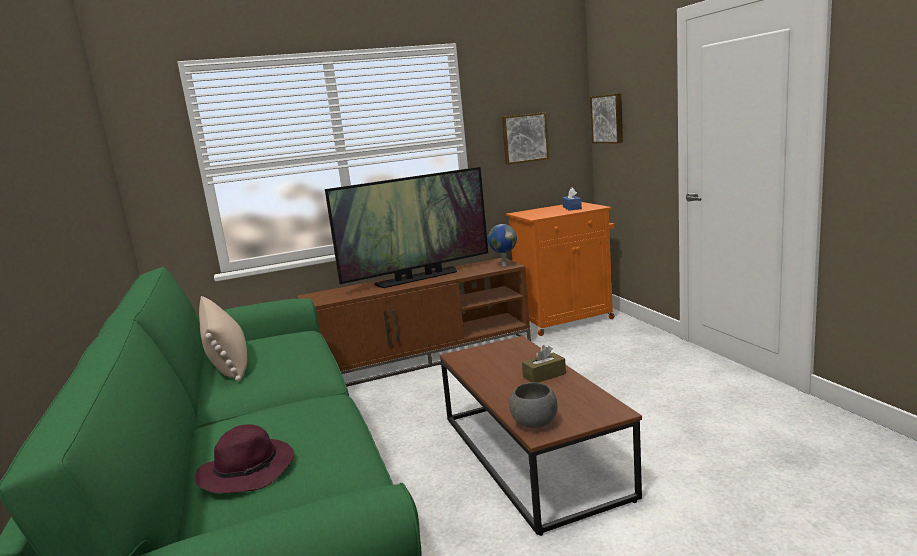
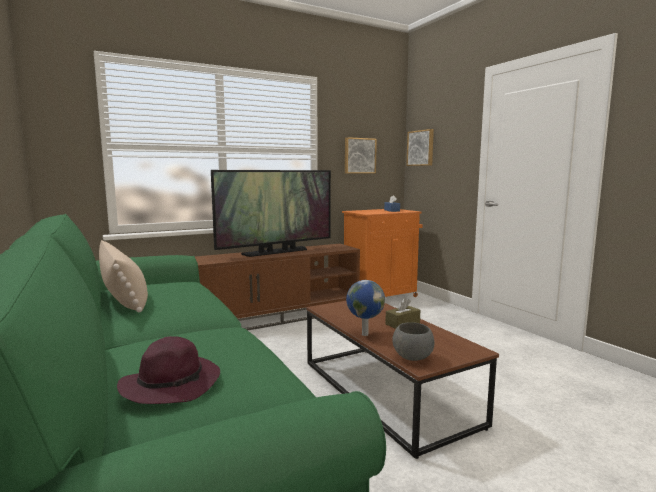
camera: 10 degrees left, 5 degrees down
globe [488,224,517,266] -> globe moved to [346,280,385,336]

